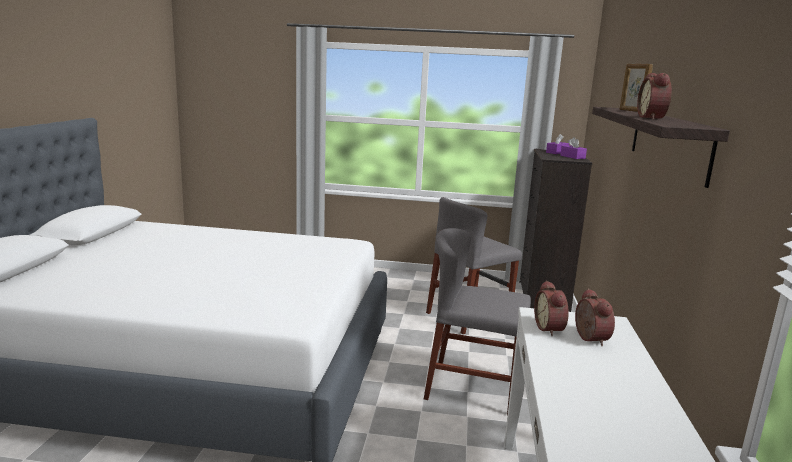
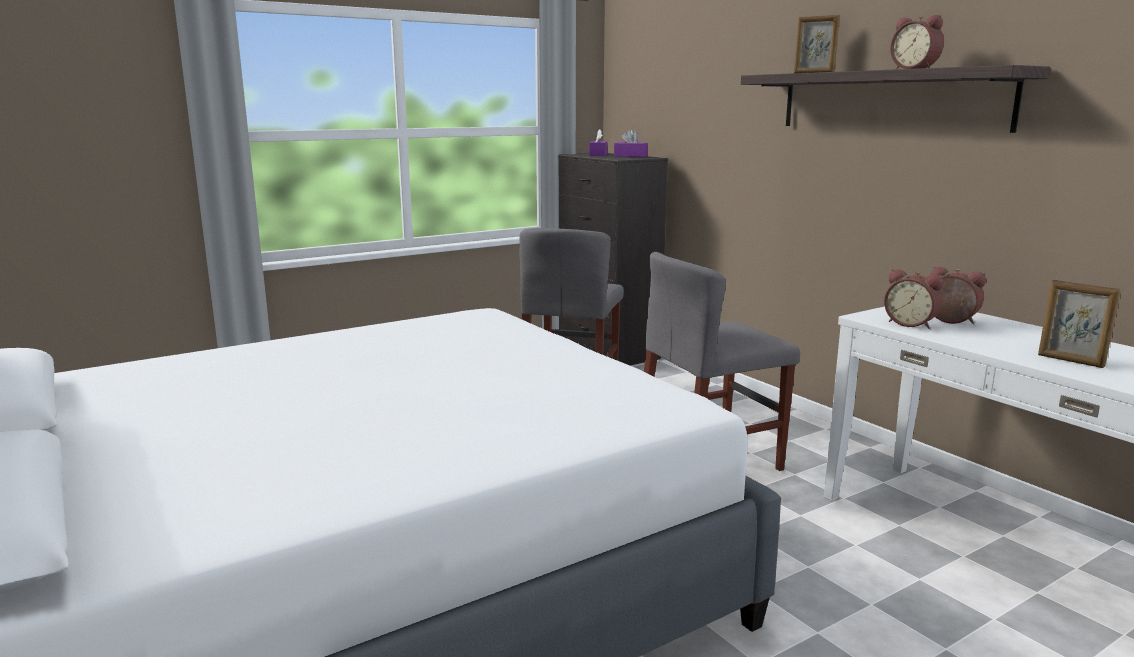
camera: 40 degrees left, 0 degrees up
none -> picture frame [1038,280,1121,368]

